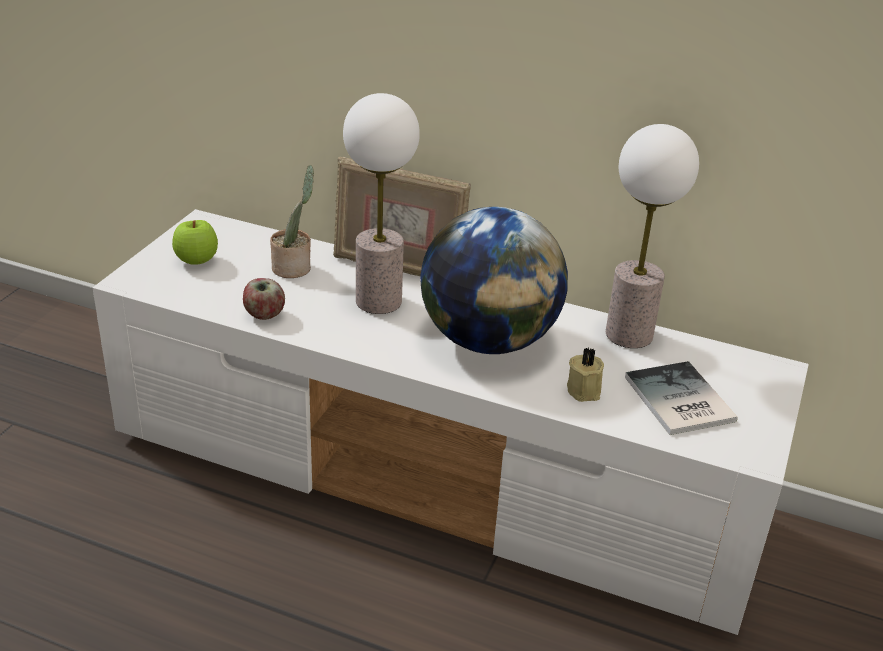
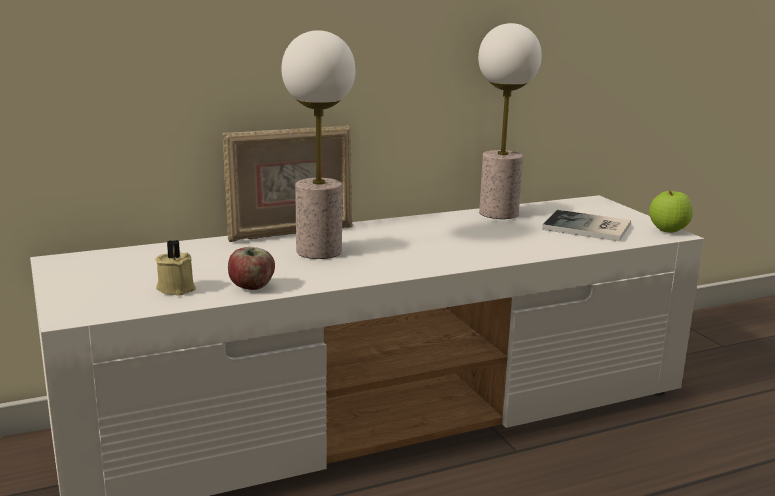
camera: 45 degrees left, 15 degrees down
apple [172,220,218,265] -> apple moved to [649,191,693,233]
potted plant [270,165,314,278] -> none
globe [420,207,568,354] -> none
beige candle [567,347,604,402] -> beige candle moved to [155,240,196,296]

